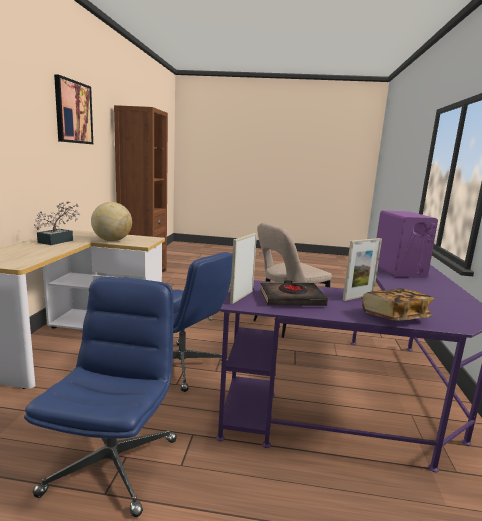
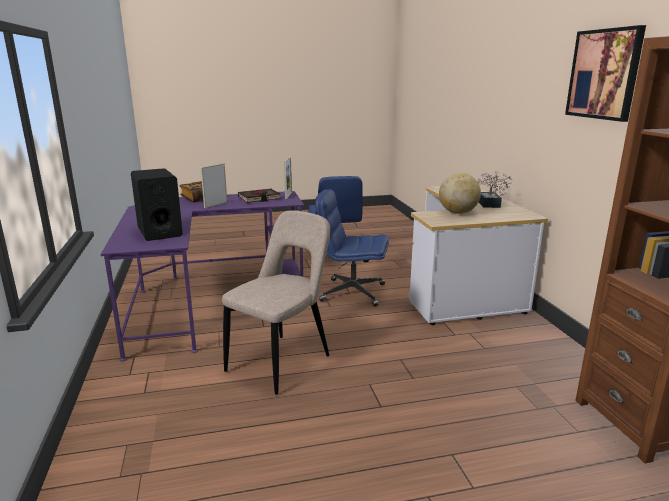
camera: 160 degrees right, 5 degrees up
purple speaker [377,210,438,278] -> black speaker [131,168,183,241]

